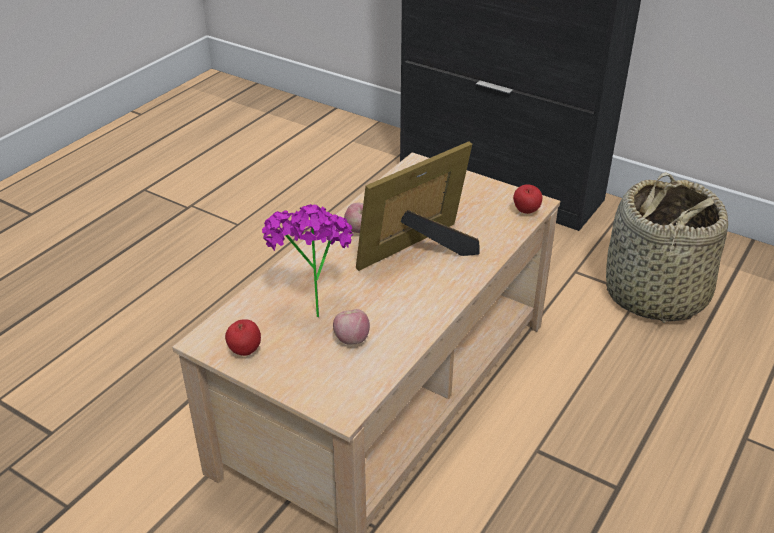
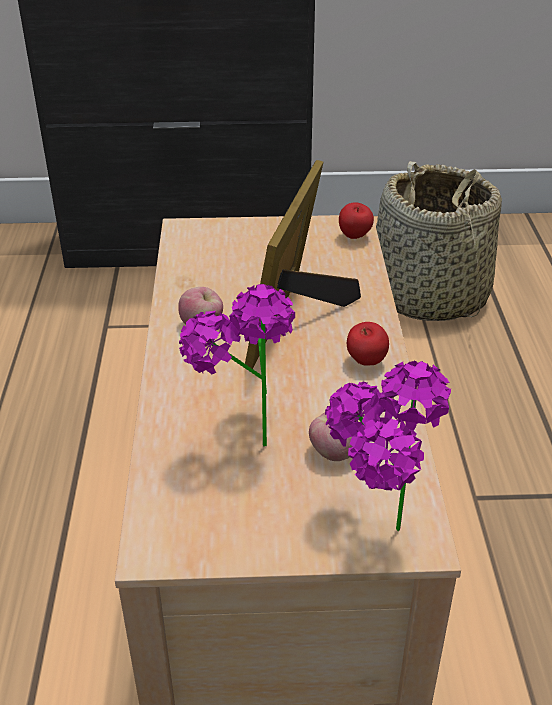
camera: 35 degrees left, 0 degrees up
apple [225,319,261,356] -> apple moved to [347,322,389,366]
none -> potted plant [325,360,451,532]

